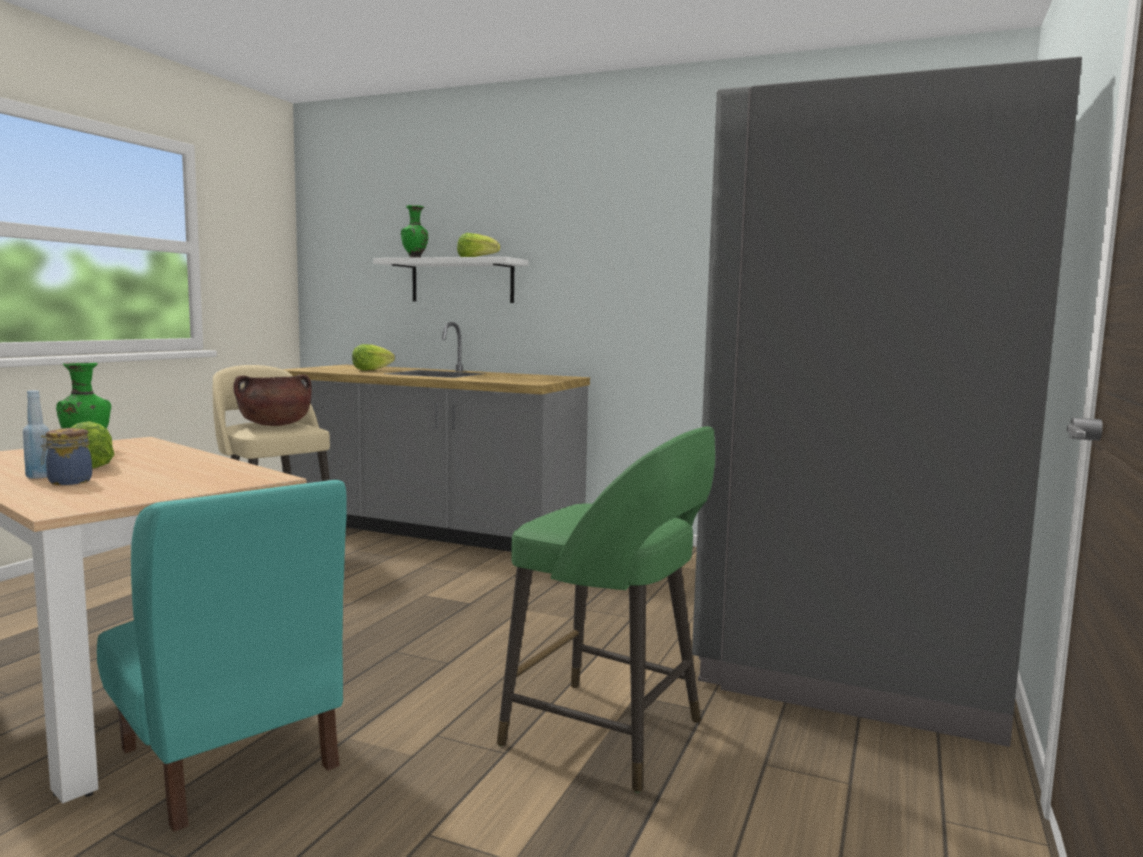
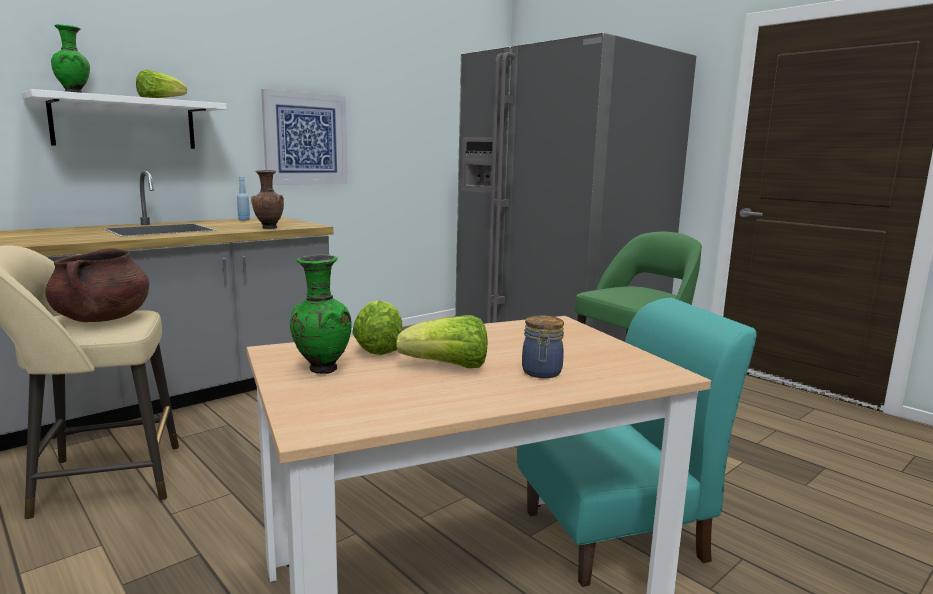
camera: 65 degrees left, 5 degrees up
blue bottle [23,390,49,479] -> blue bottle moved to [237,176,250,221]
lettuce [352,344,395,371] -> lettuce moved to [352,300,402,355]
none -> brown vase [251,170,284,229]
none -> picture [261,89,348,185]

